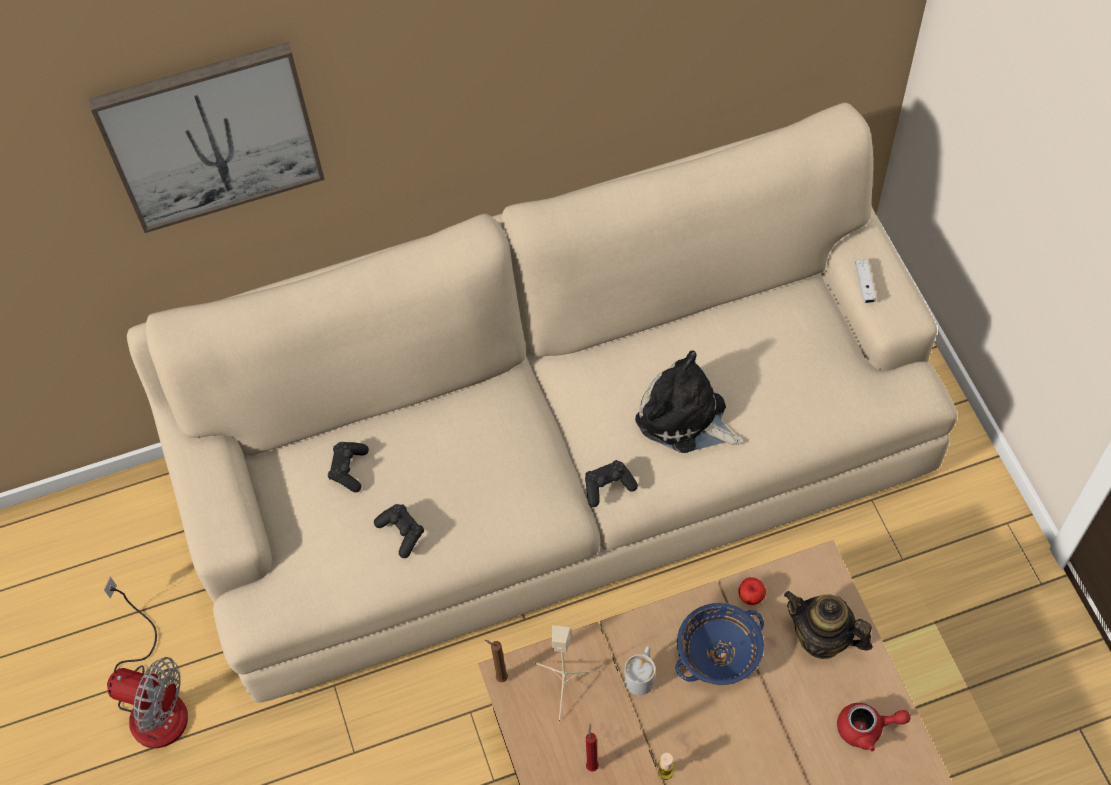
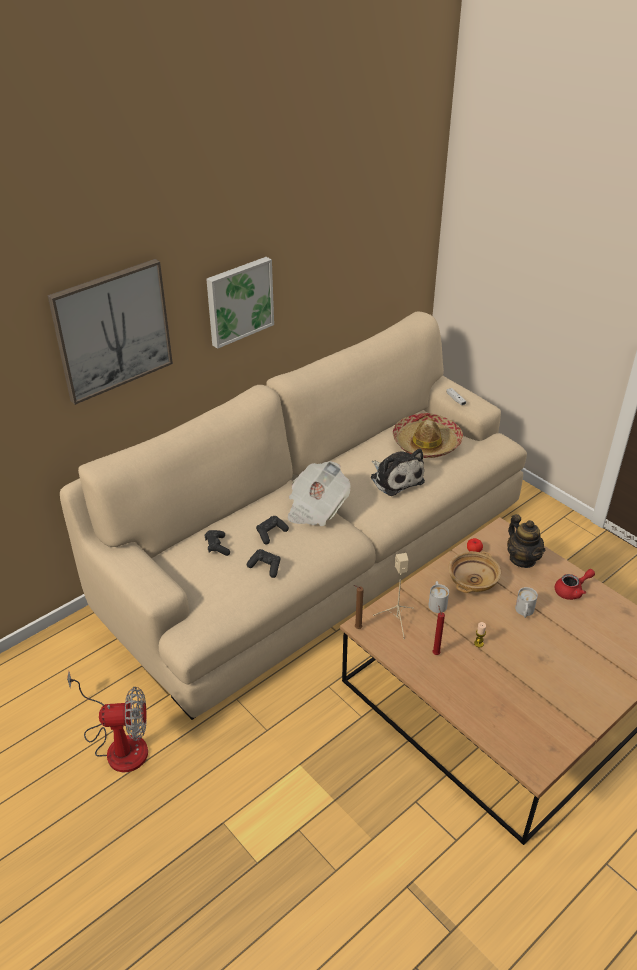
camera: 25 degrees left, 20 degrees down
black game controller [585,460,638,507] -> black game controller moved to [256,516,289,544]
plush toy [635,351,742,453] -> plush toy turned 135 degrees counterclockwise [371,449,425,496]
blue bowl [676,603,764,685] -> beige bowl [448,551,501,593]
teapot [784,591,872,659] -> teapot turned 120 degrees counterclockwise [507,514,546,568]
none -> picture [206,257,274,349]
none -> newspaper [287,461,351,526]
none -> hat [393,413,463,458]
none -> white mug [515,587,538,618]

